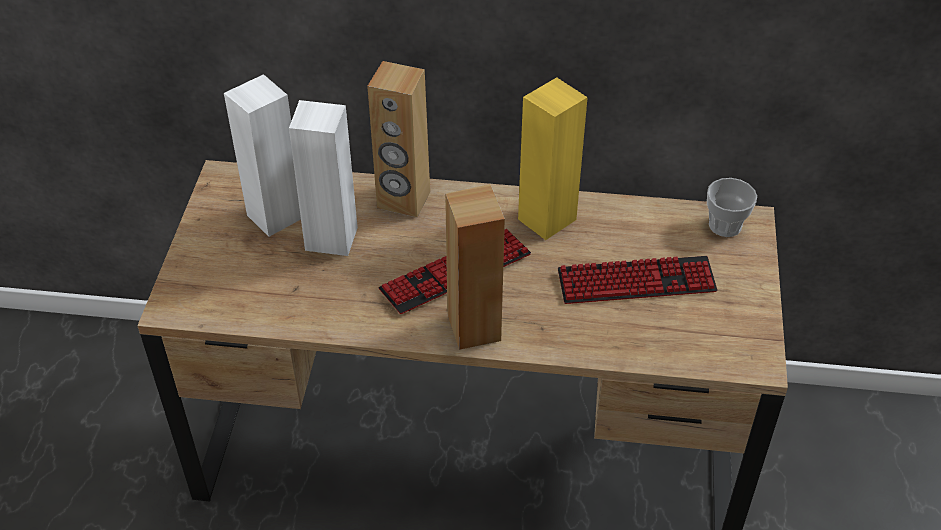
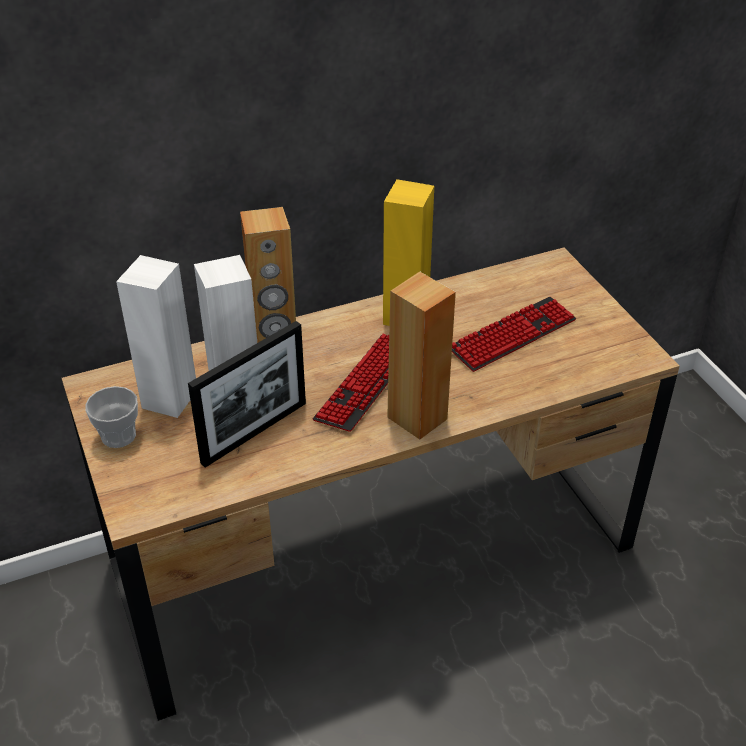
camera: 30 degrees left, 5 degrees down
cup [707,178,757,237] -> cup moved to [85,386,138,448]
none -> picture frame [188,321,306,468]

